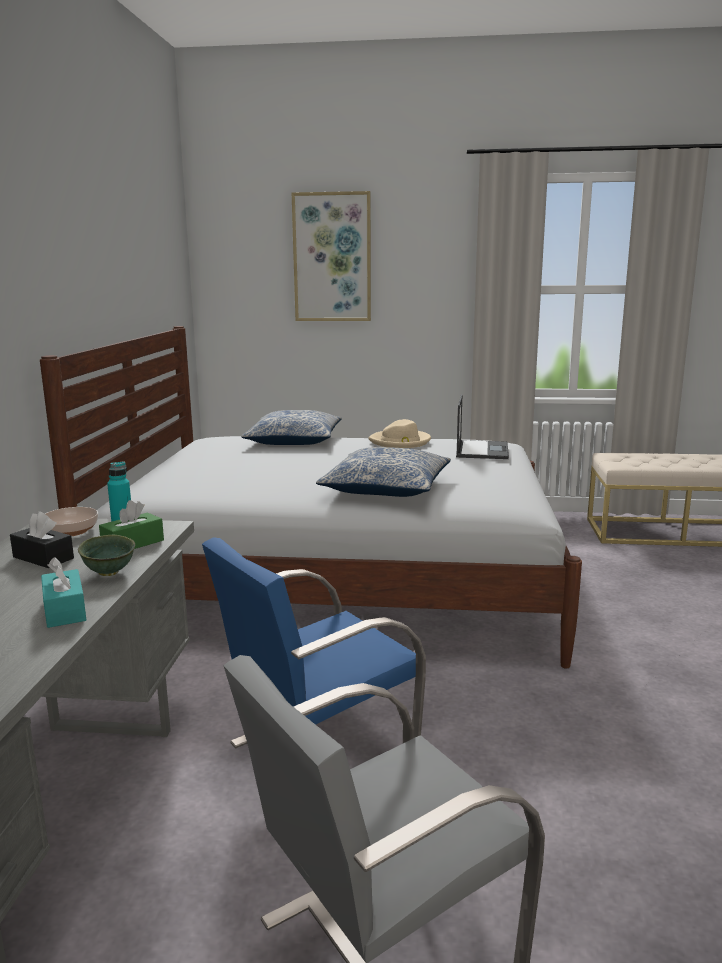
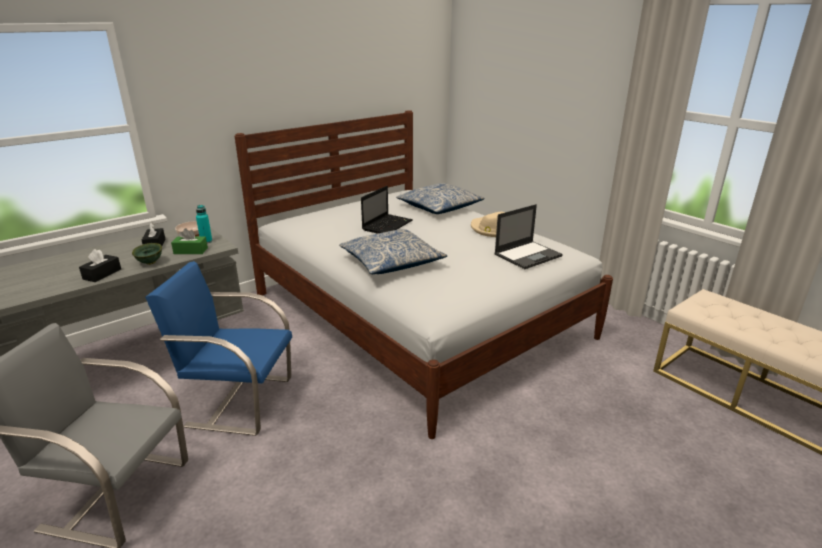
camera: 45 degrees right, 10 degrees up
turquoise tissue box [41,557,86,628] -> black tissue box [79,249,121,282]
picture [292,191,371,321] -> none
none -> laptop [361,186,413,234]

